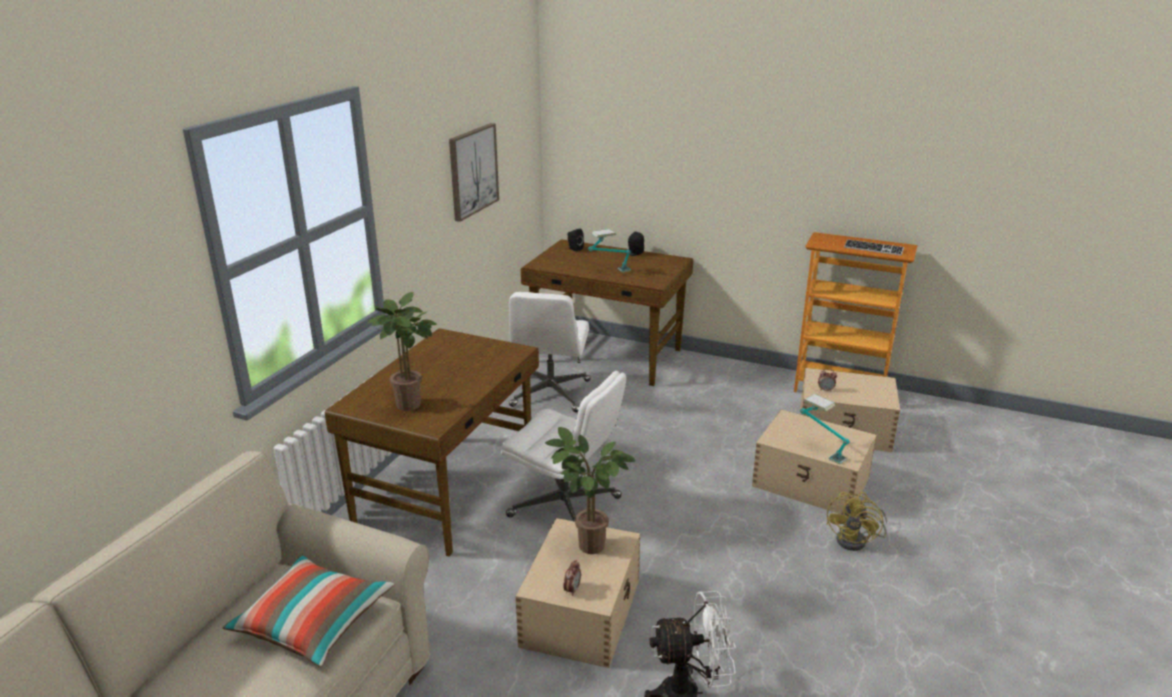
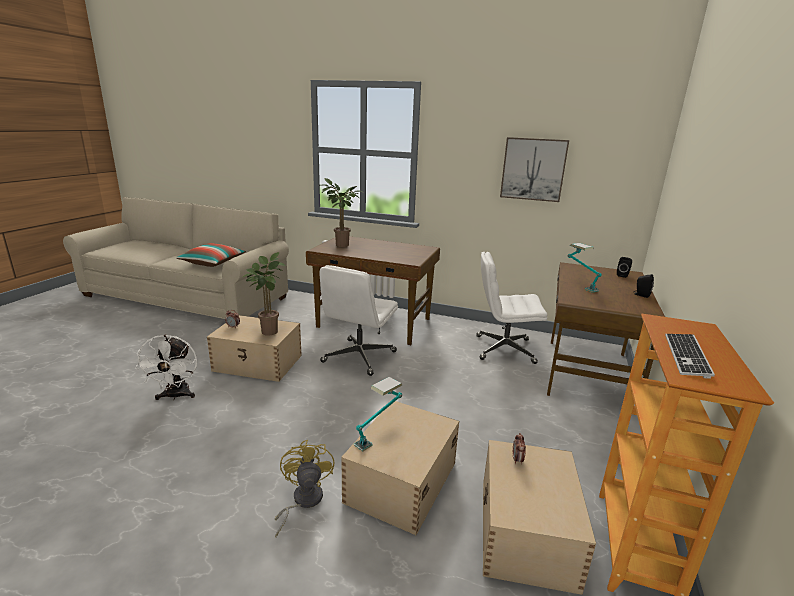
camera: 85 degrees right, 5 degrees down
yellow fan [826,492,887,551] -> yellow fan turned 60 degrees clockwise [275,440,334,537]

